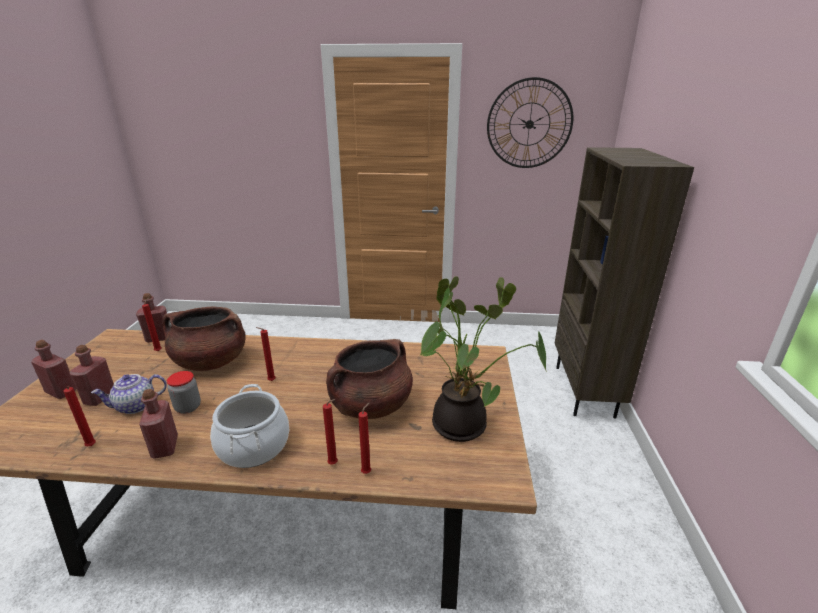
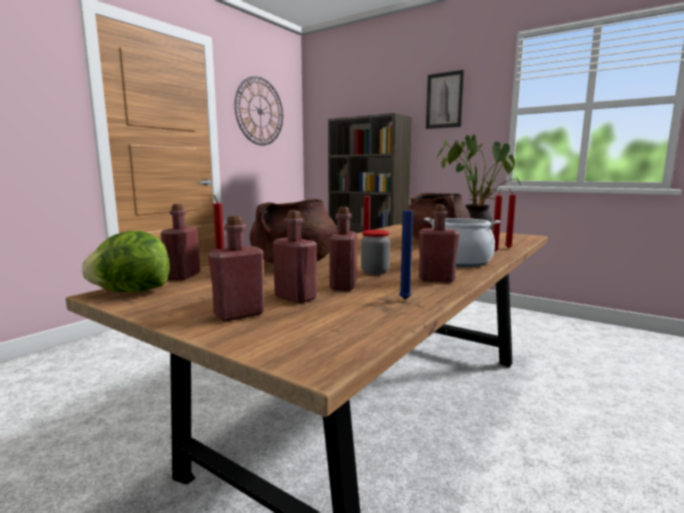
camera: 60 degrees left, 15 degrees down
red candle [63,386,96,446] -> blue candle [399,200,419,300]
teapot [91,374,167,414] -> red bottle [329,207,357,290]
none -> lettuce [82,231,170,292]
none -> picture [426,70,464,129]

